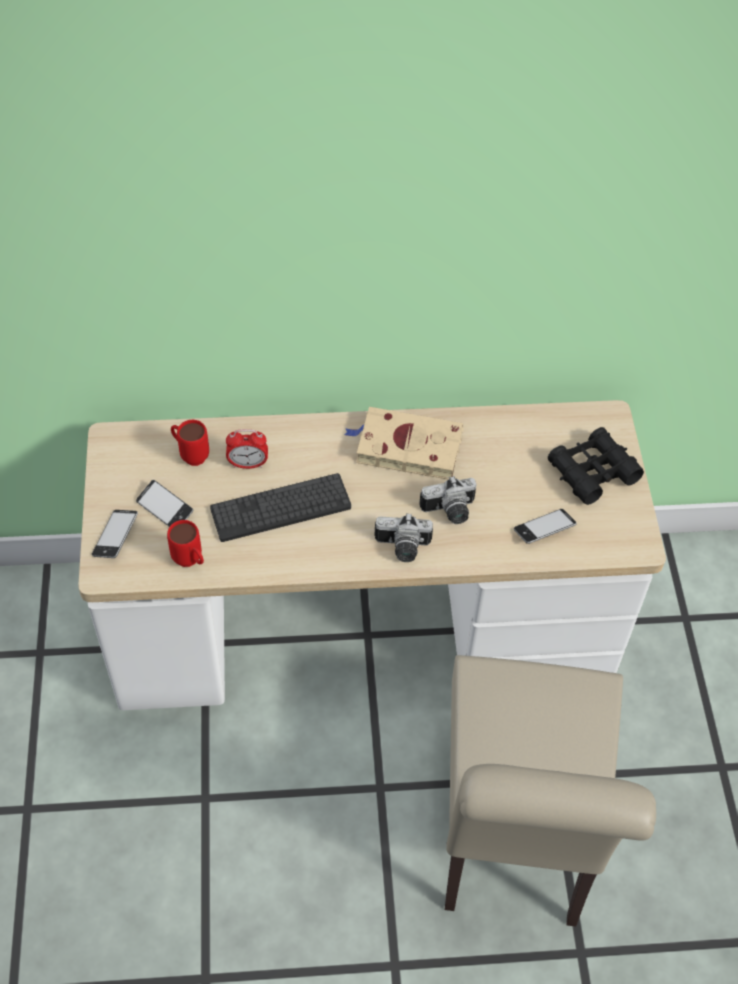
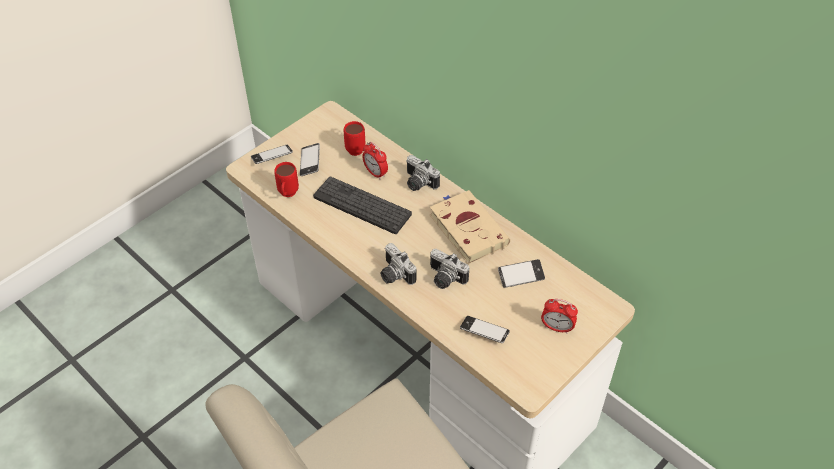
camera: 50 degrees right, 5 degrees down
black binoculars [548,427,644,505] -> alarm clock [541,299,578,333]
none -> camera [406,155,440,191]
none -> phone [498,259,545,288]

